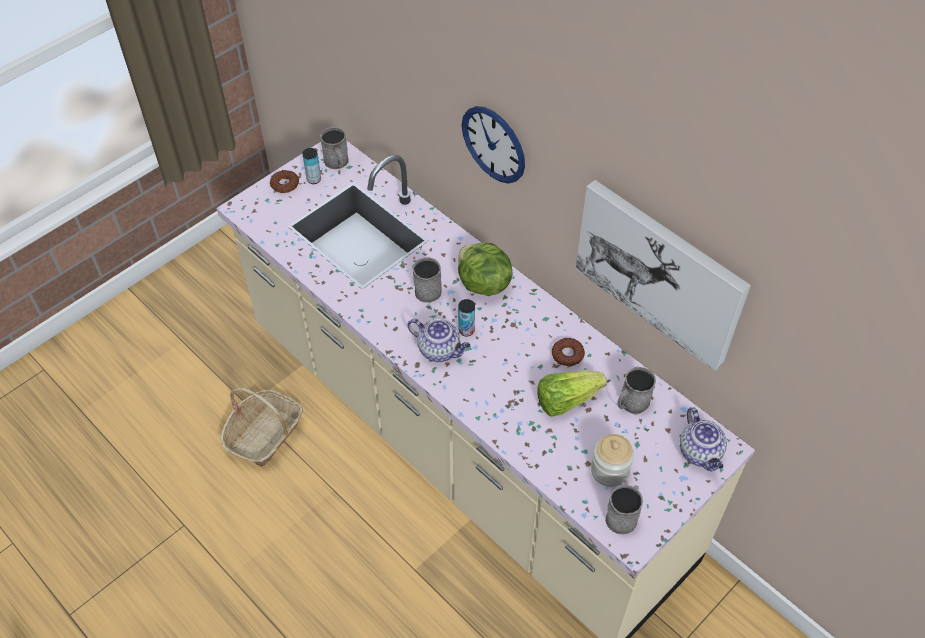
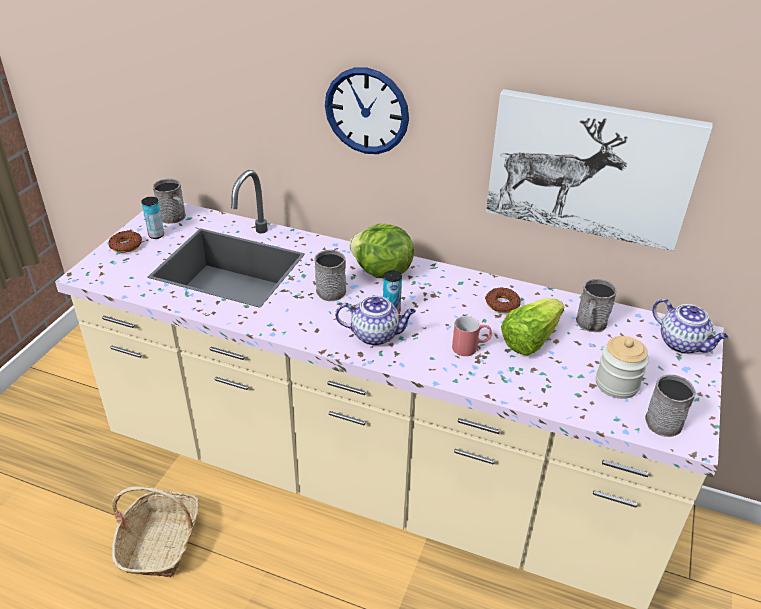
camera: 25 degrees left, 15 degrees down
none -> red mug [452,316,492,356]

